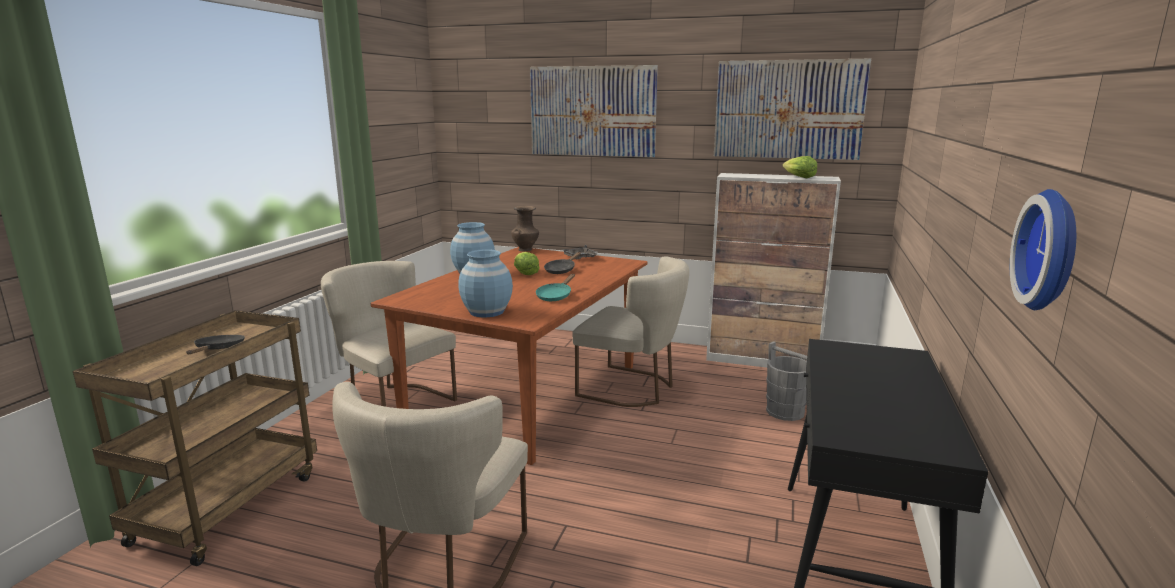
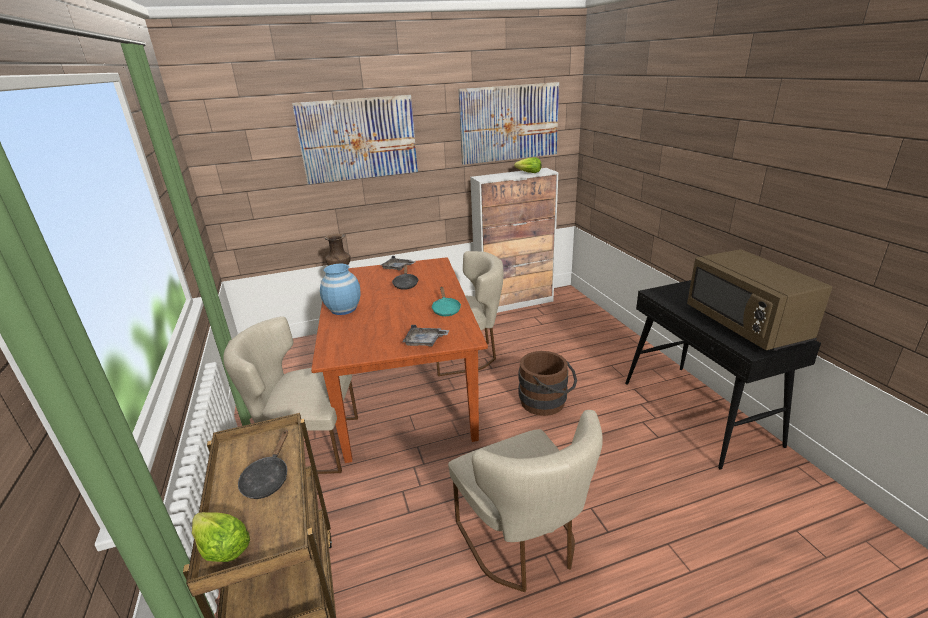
camera: 35 degrees left, 10 degrees up
black frying pan [186,335,245,354] -> black frying pan turned 135 degrees counterclockwise [238,431,288,499]
blue vase [458,249,513,318] -> grey tray [403,325,449,347]
lettuce [514,252,540,275] -> lettuce moved to [192,512,250,562]
grey bucket [766,341,807,421] -> none
wall clock [1010,189,1076,310] -> none
none -> brown bucket [519,351,577,416]
none -> brown microwave [687,249,832,351]

